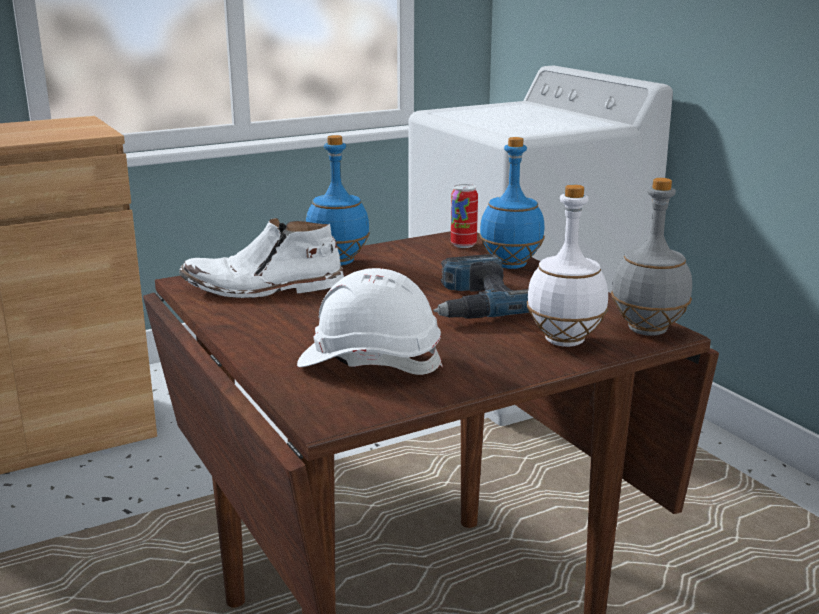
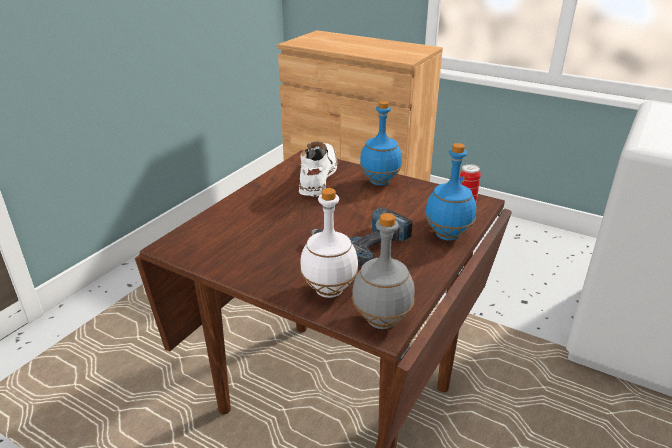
camera: 60 degrees right, 10 degrees up
white boot [179,218,344,298] -> white boot turned 45 degrees clockwise [299,142,337,197]
white hard hat [297,268,443,375] -> none

